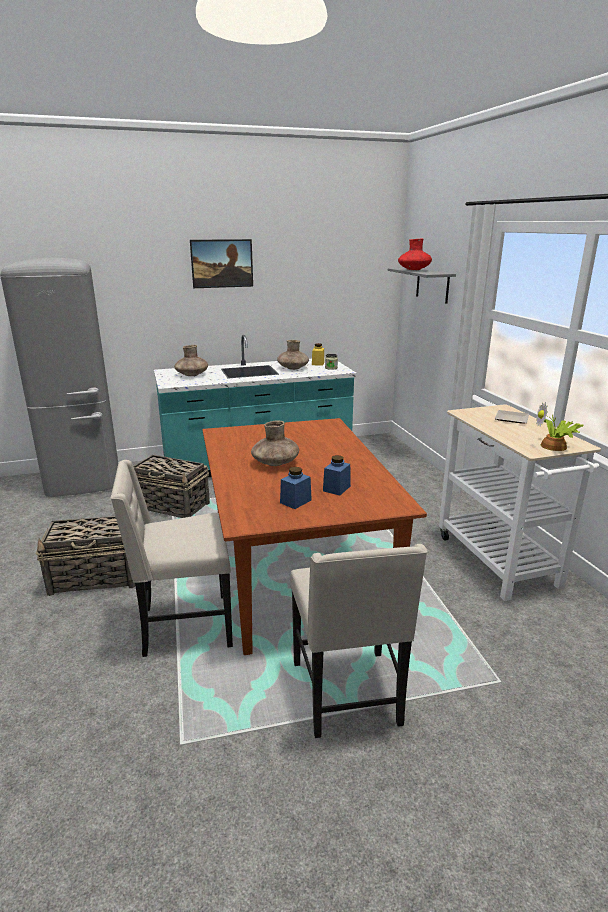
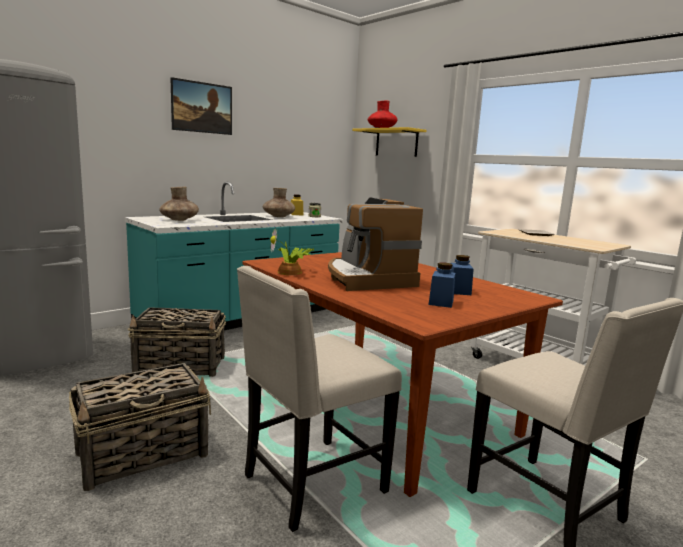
camera: 25 degrees left, 10 degrees down
brown vase [251,420,299,466] -> coffee machine [328,197,423,291]
grey shelf [388,268,456,304] -> yellow shelf [352,127,427,157]
potted plant [536,402,583,451] -> potted plant moved to [270,228,314,275]

